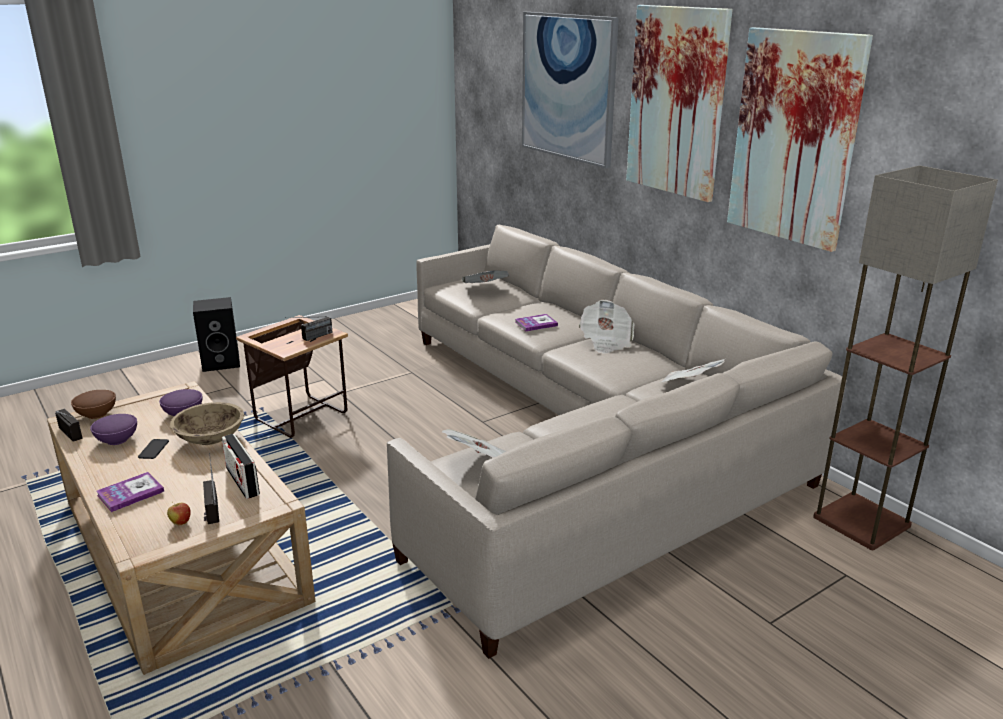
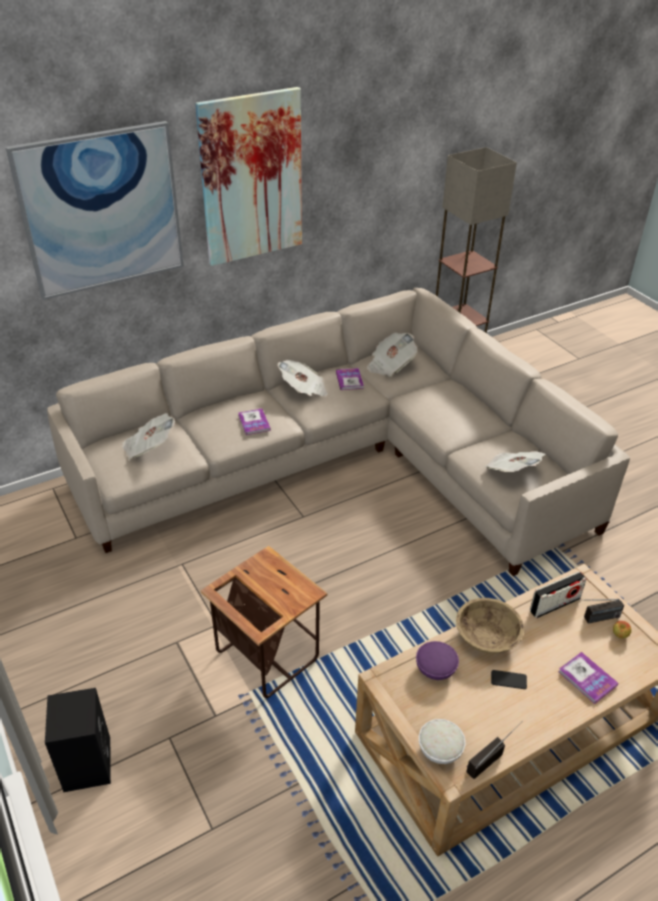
camera: 85 degrees left, 15 degrees up
brown bowl [71,390,116,419] -> white bowl [419,719,465,764]
purple bowl [90,414,137,445] -> none
radio [285,316,333,341] -> none
picture [727,27,873,252] -> none
none -> book [336,368,364,390]

